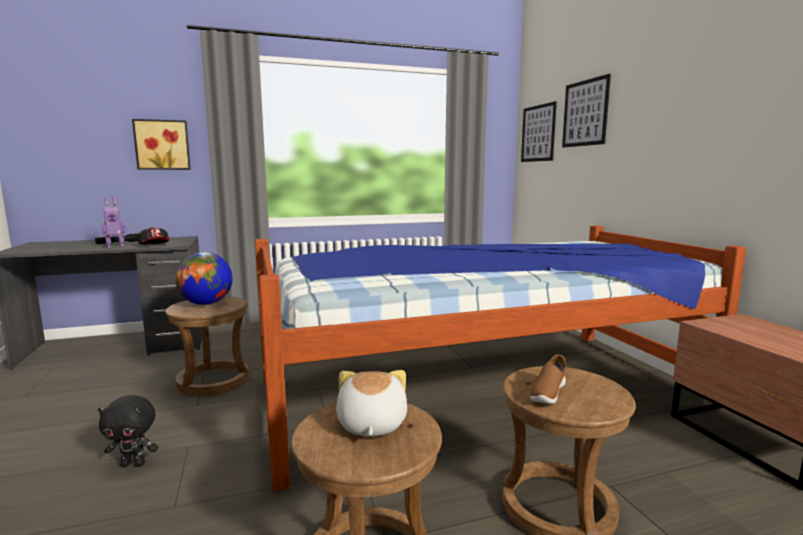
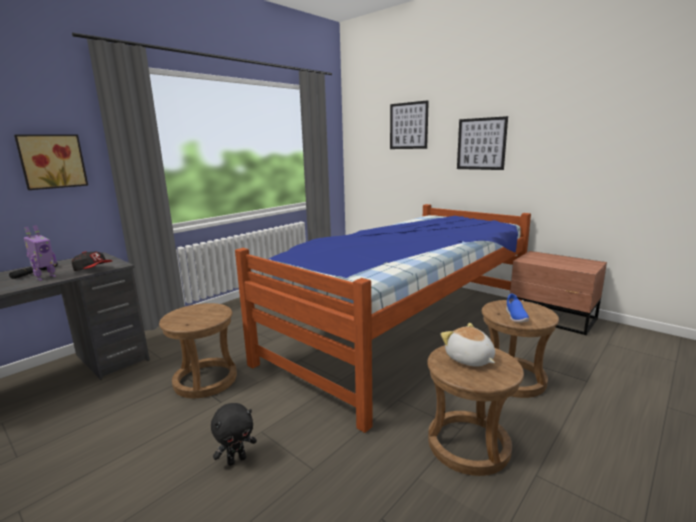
camera: 30 degrees left, 5 degrees up
globe [175,252,233,305] -> none
picture [521,101,557,162] -> picture moved to [457,116,508,170]
brown shoe [530,354,566,404] -> blue shoe [506,294,529,323]

